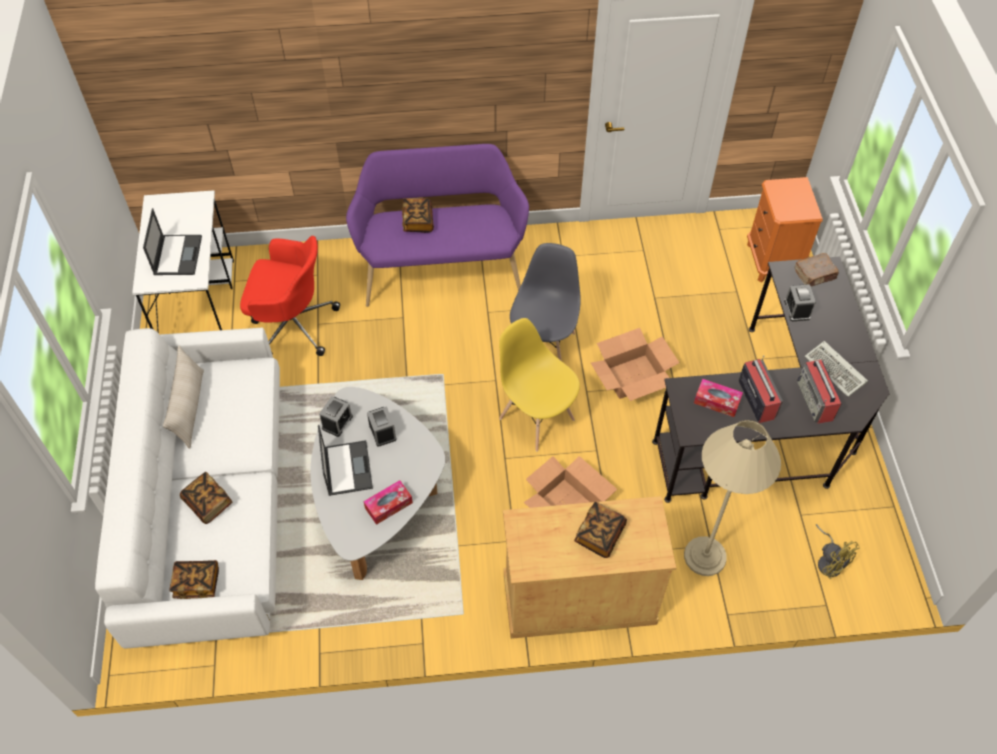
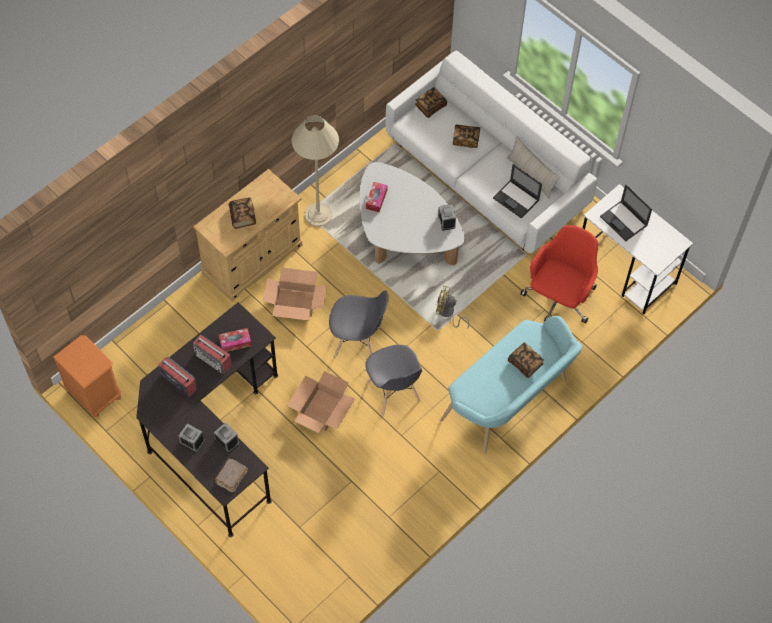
camera: 140 degrees right, 5 degrees up
red office chair [240,236,340,356] -> red office chair turned 150 degrees clockwise [520,225,598,323]
laptop [318,425,373,496] -> laptop moved to [493,164,542,218]
purple bench [346,144,529,307] -> turquoise bench [440,316,582,454]
alarm clock [367,406,397,447] -> alarm clock moved to [179,424,205,452]
yellow chair [499,318,580,451] -> grey chair [329,290,389,357]
beige floor lamp [684,420,781,576] -> beige floor lamp moved to [292,115,339,227]
orange nightstand [747,177,823,283] -> orange nightstand moved to [53,335,121,417]
keyboard [804,341,868,397] -> none
yellow fan [816,524,860,579] -> yellow fan moved to [436,286,469,329]

